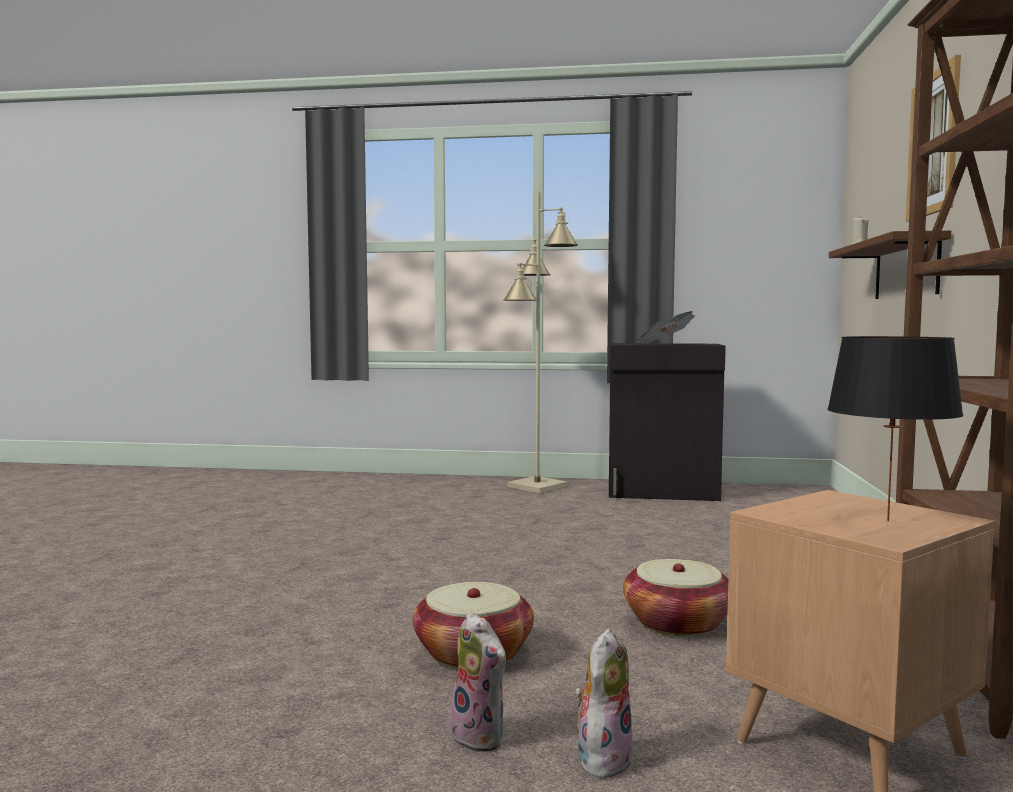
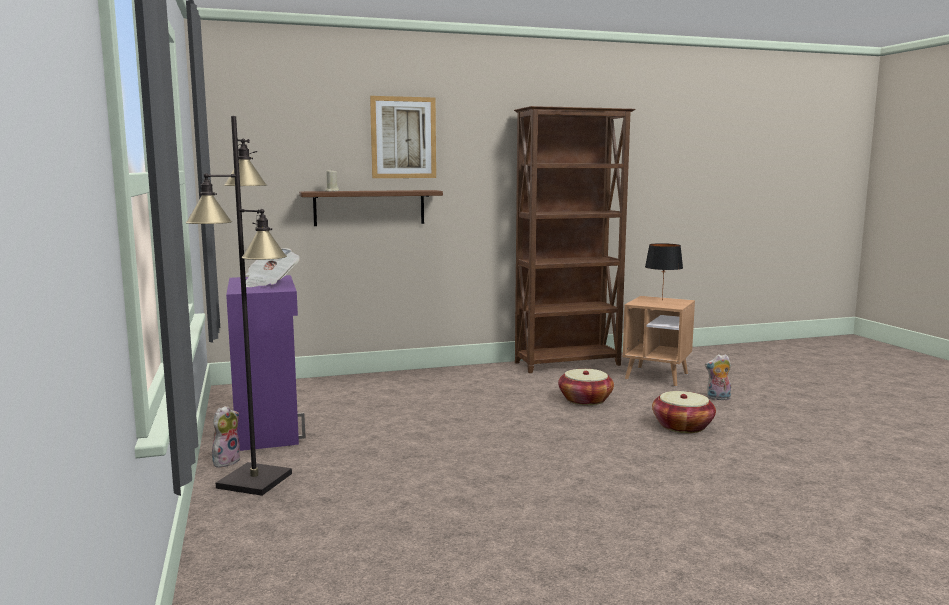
camera: 115 degrees left, 5 degrees up
plush toy [445,612,507,752] -> plush toy moved to [212,405,241,468]
beige floor lamp [503,192,578,493] -> black floor lamp [185,116,292,496]
black cabinet [609,343,726,501] -> purple cabinet [226,275,305,451]

